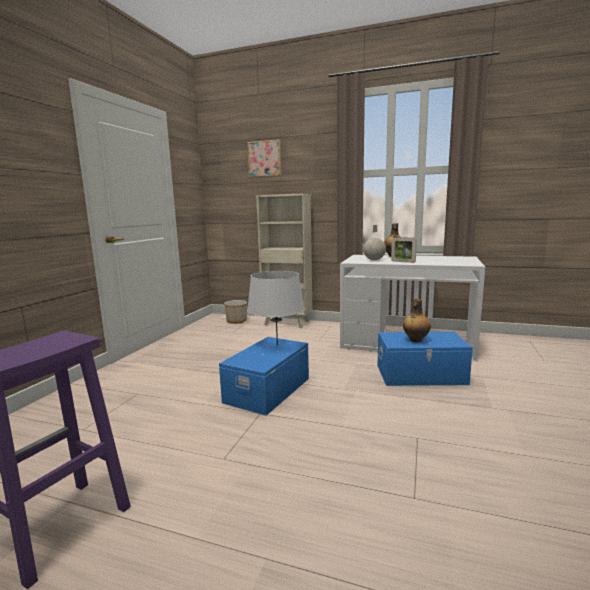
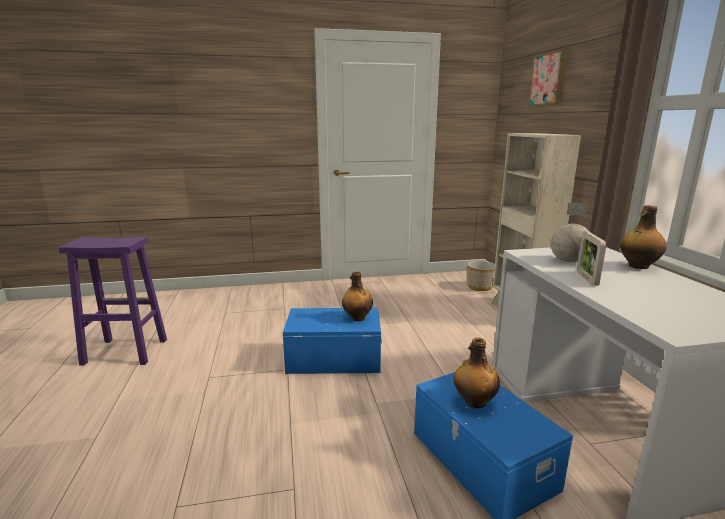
camera: 60 degrees right, 5 degrees up
grey table lamp [247,271,305,345] -> bottle [342,271,373,321]

